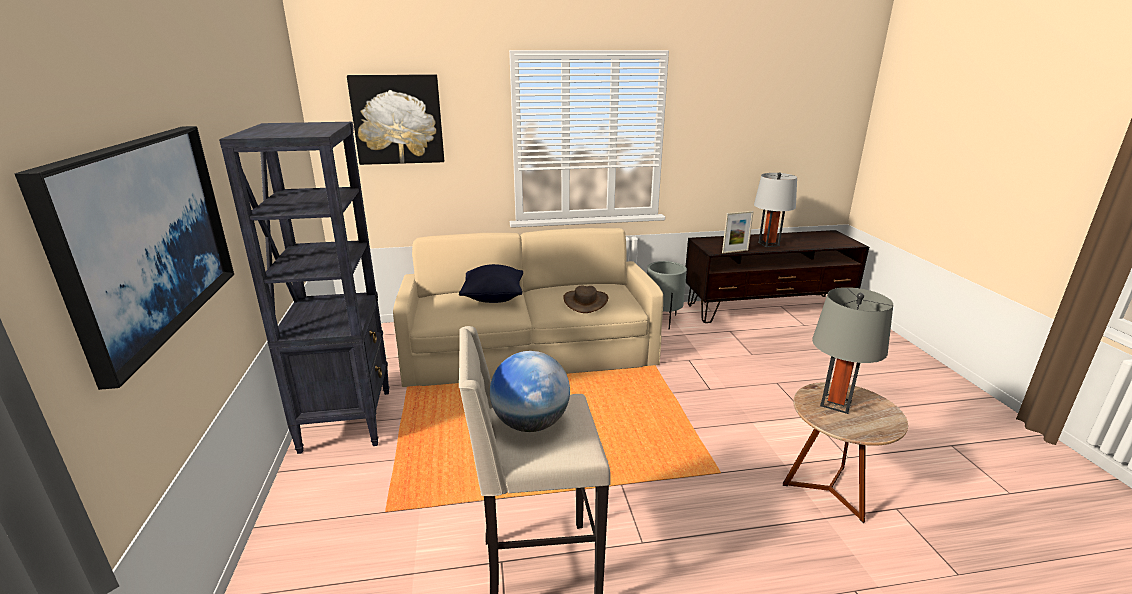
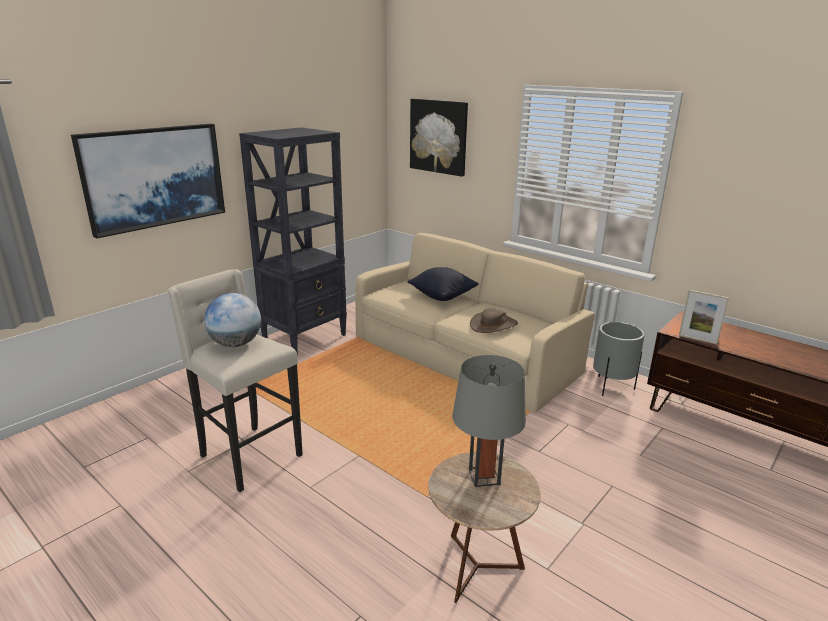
camera: 50 degrees right, 0 degrees up
grey table lamp [754,172,797,247] -> none

